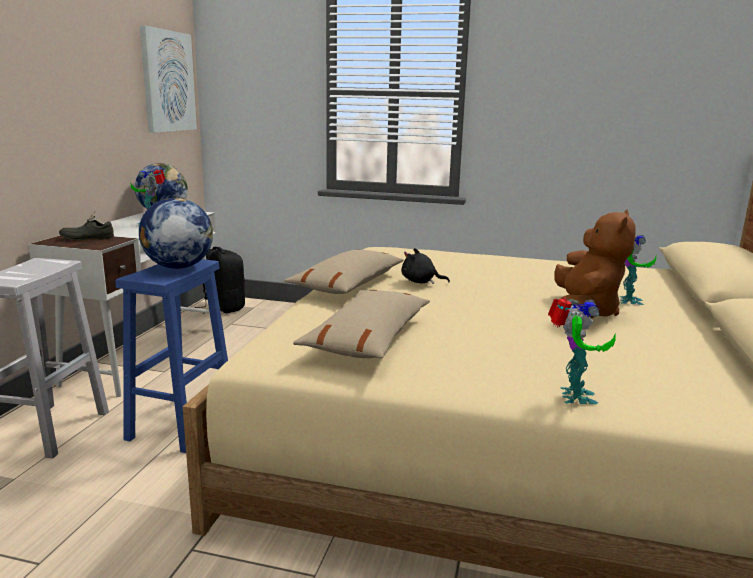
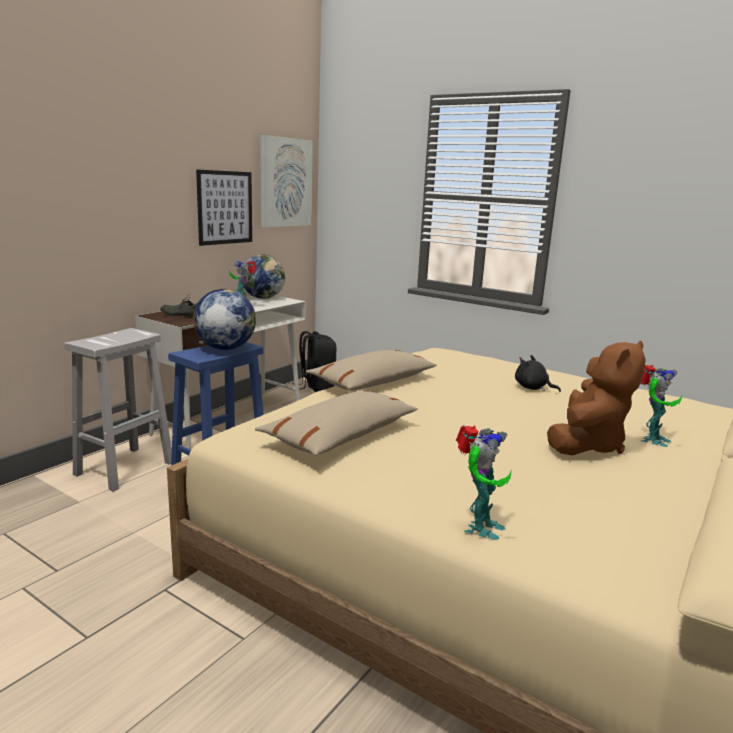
camera: 20 degrees right, 0 degrees up
black plush toy [401,248,450,284] -> black plush toy moved to [515,355,561,392]
none -> picture [196,170,252,246]

